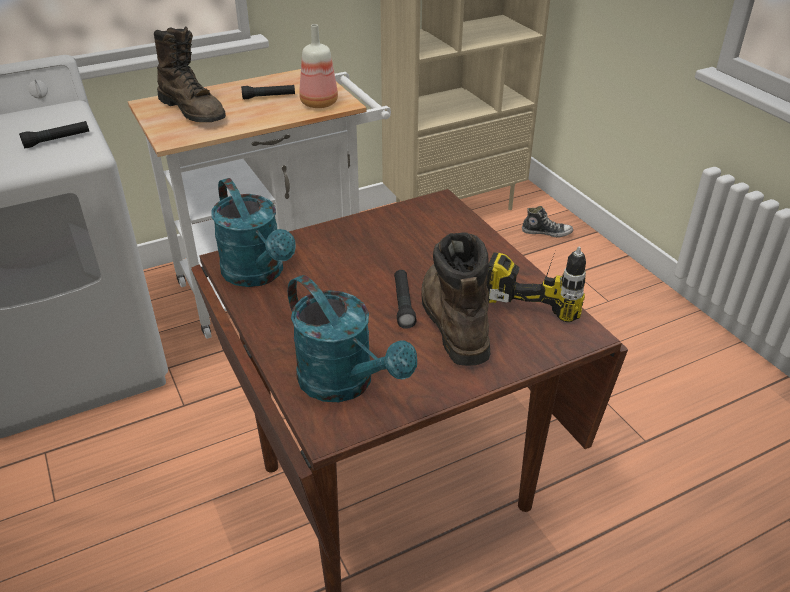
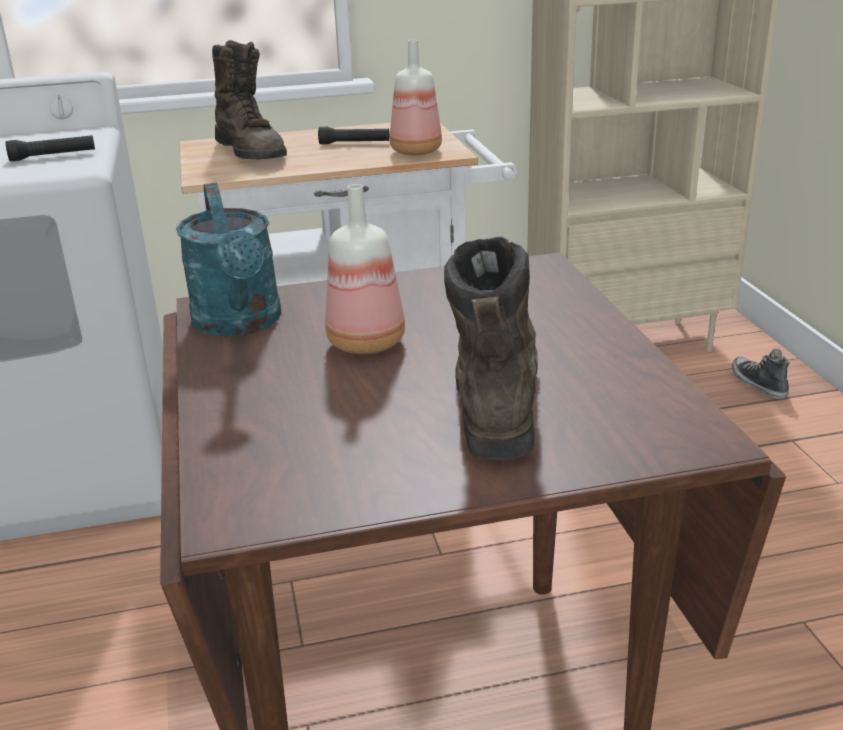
camera: 15 degrees right, 10 degrees down
turquoise watering can [288,275,417,402] -> none
black flashlight [394,270,416,329] -> none
power drill [487,247,586,322] -> none
shoe [522,206,573,238] -> shoe turned 135 degrees counterclockwise [732,349,790,399]
none -> bottle [325,184,405,354]

